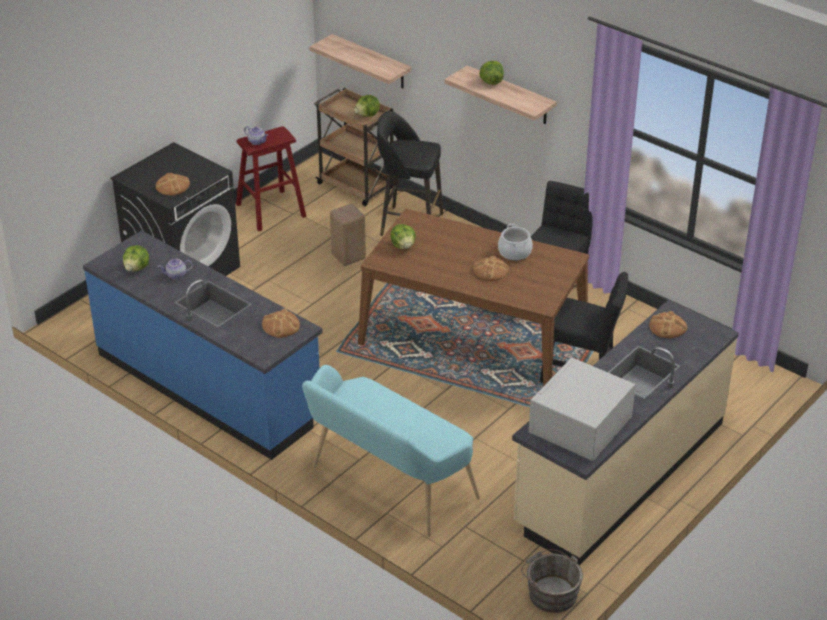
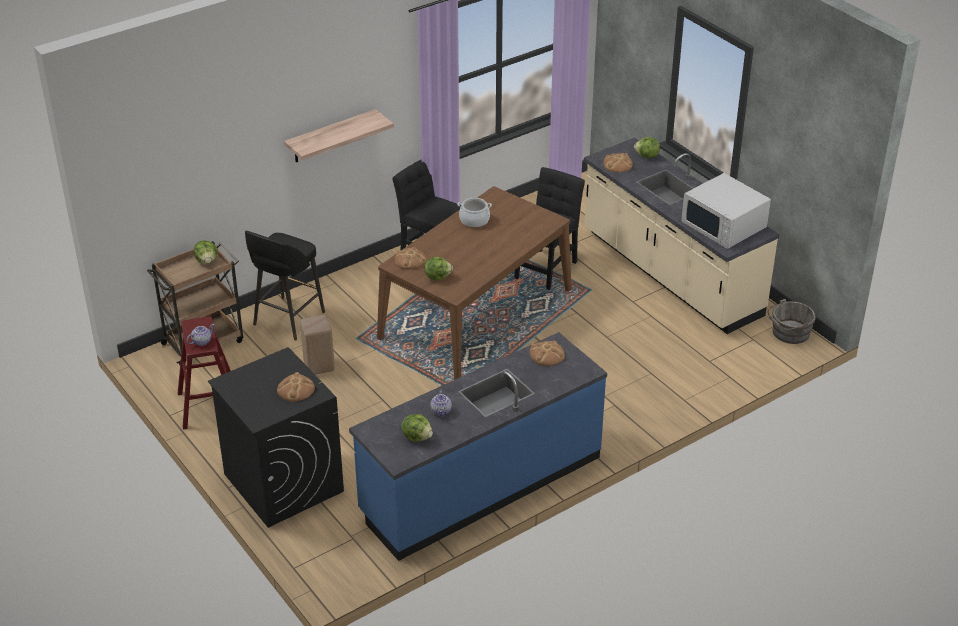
camera: 75 degrees left, 0 degrees up
turquoise bench [302,365,480,537] -> none
shelf [310,34,412,88] -> none
bread [473,256,509,281] -> bread moved to [395,247,427,269]
lettuce [479,61,504,85] -> lettuce moved to [634,137,660,158]

